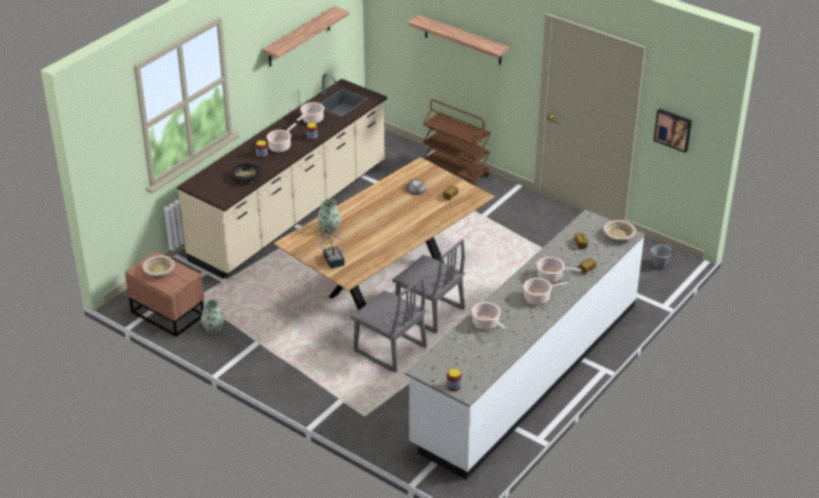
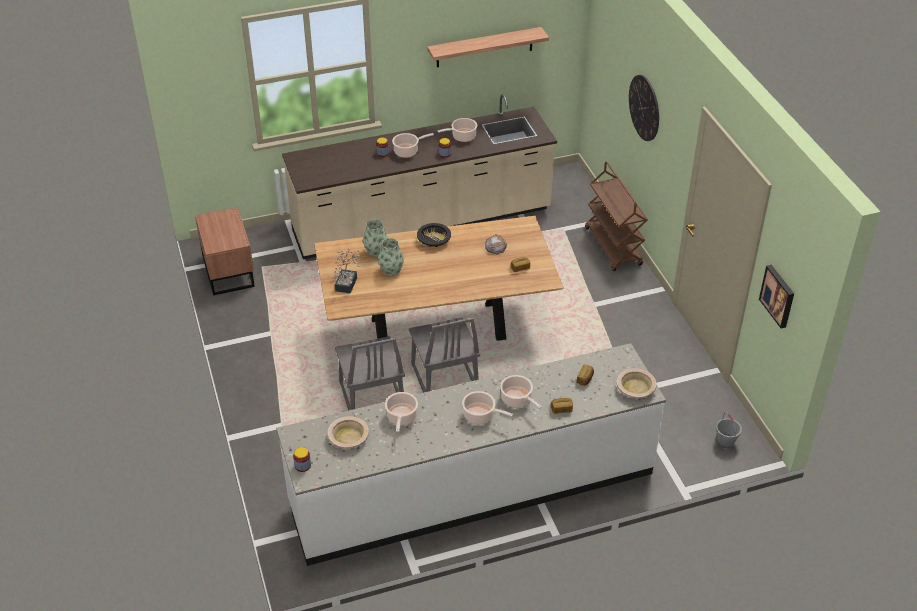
camera: 35 degrees right, 5 degrees up
beige bowl [143,255,175,278] -> beige bowl moved to [328,416,369,449]
vase [201,299,224,333] -> vase moved to [378,238,404,276]
black bowl [231,163,262,183] -> black bowl moved to [417,223,451,247]
shelf [408,15,509,65] -> wall clock [629,75,659,141]

